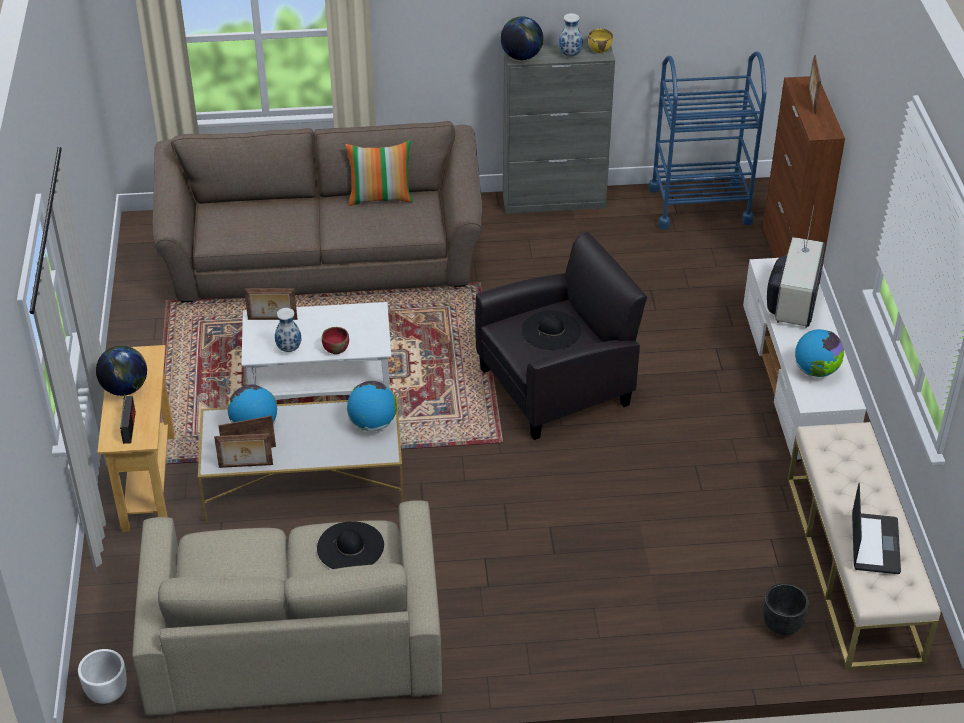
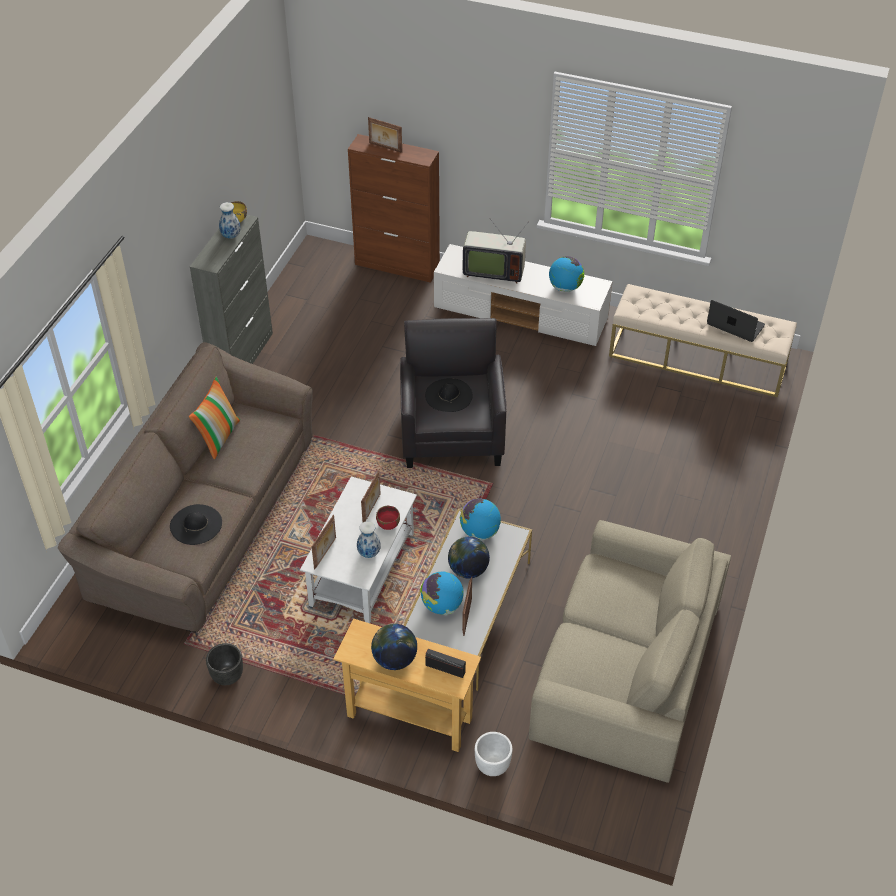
camera: 65 degrees left, 5 degrees up
white planter [78,649,127,704] -> white planter moved to [475,732,512,776]
picture frame [214,433,273,468] -> picture frame moved to [361,470,381,522]
black hat [317,521,384,569] -> black hat moved to [170,504,222,545]
globe [500,16,543,60] -> globe moved to [448,537,490,579]
blue cart [648,51,767,229] -> none
black planter [763,583,809,636] -> black planter moved to [206,643,243,685]
television [767,205,826,328] -> television turned 150 degrees clockwise [463,220,529,283]

